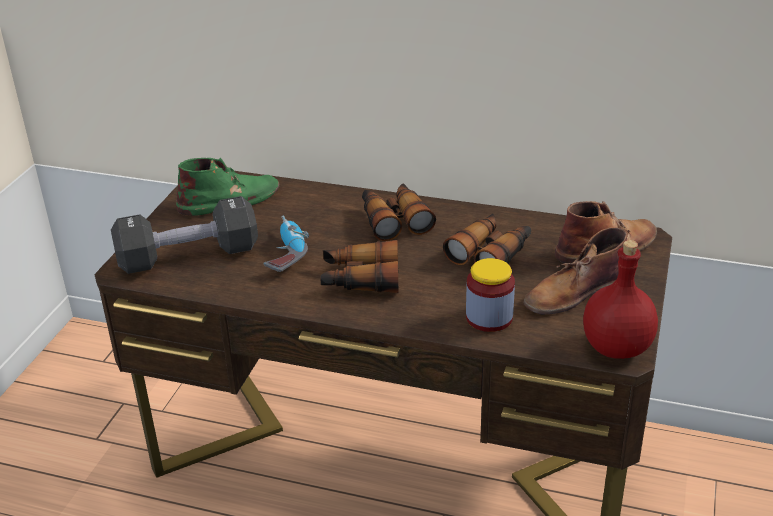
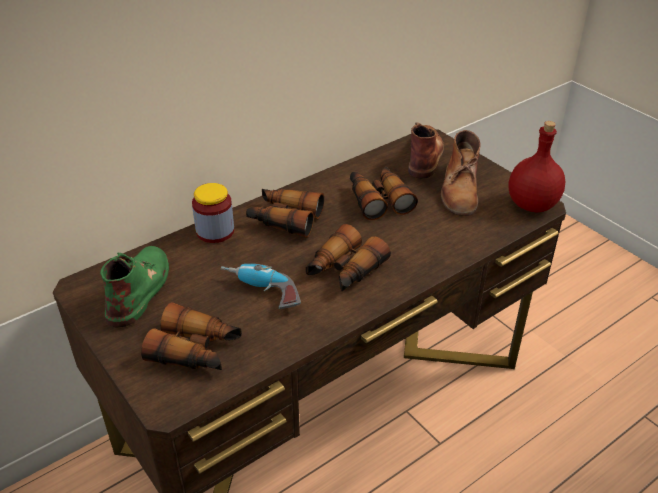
camera: 55 degrees left, 5 degrees up
black dumbbell [111,196,258,274] -> binoculars [141,302,242,370]
jar [466,258,515,332] -> jar moved to [192,183,234,243]

